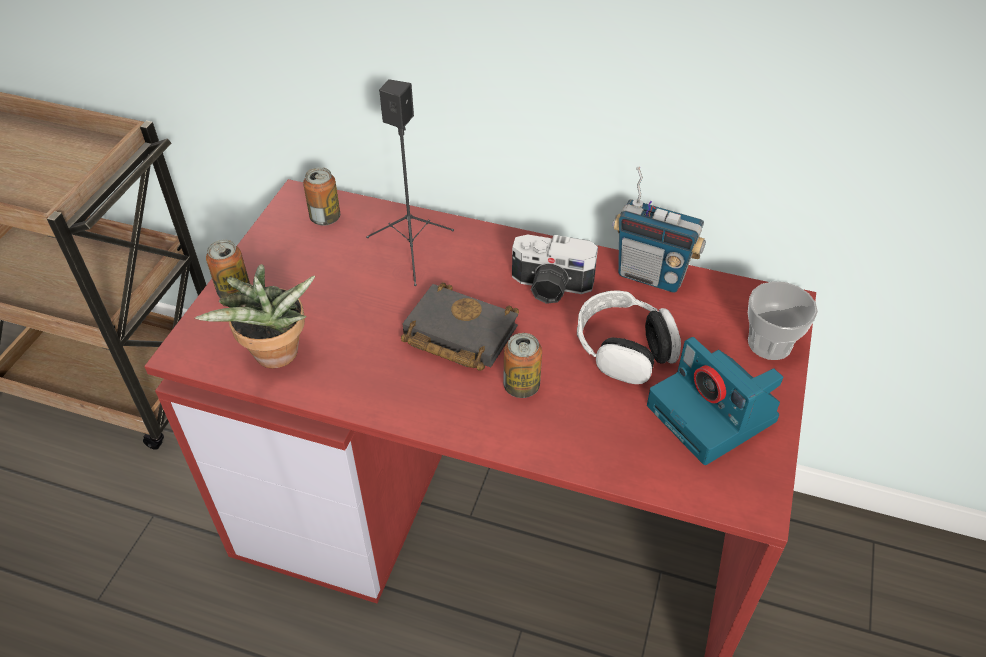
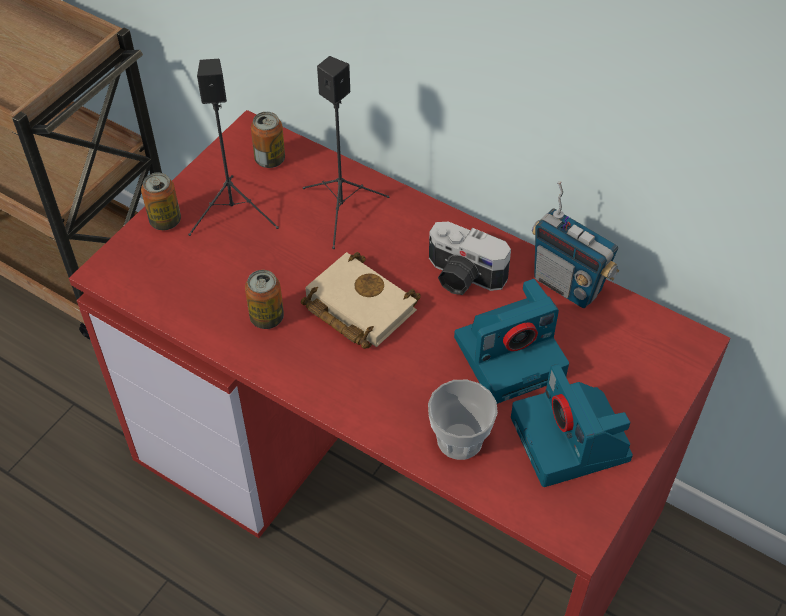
camera: 15 degrees right, 5 degrees up
potted plant [195,264,315,369] -> none
black book [401,282,519,371] -> beige book [301,252,421,349]
can [503,333,542,398] -> can moved to [245,270,284,329]
headphones [577,290,681,384] -> camera [454,279,569,404]
cup [748,281,818,360] -> cup moved to [428,380,498,460]
none -> black speaker [188,59,279,236]

